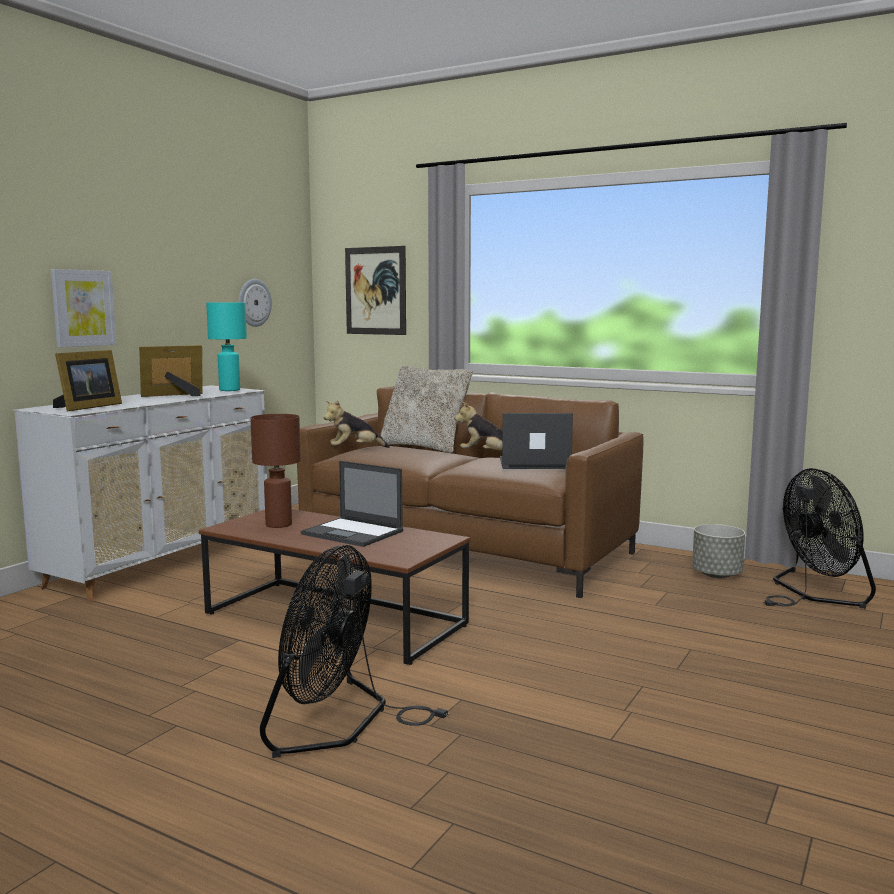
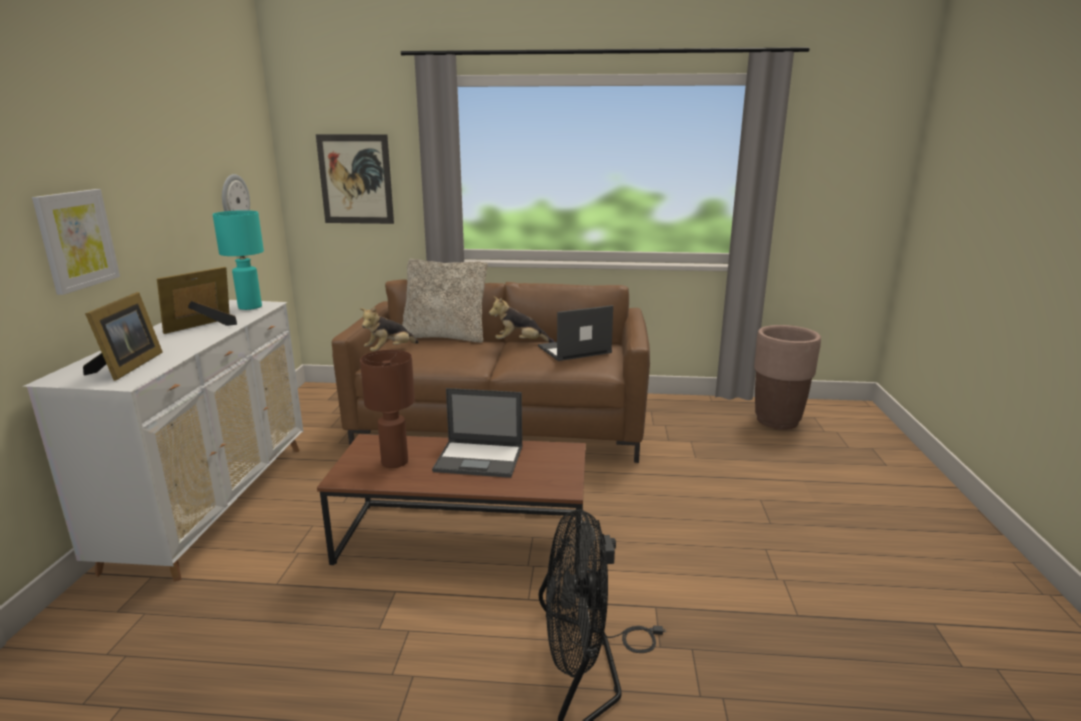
camera: 25 degrees left, 10 degrees up
grey planter [692,524,745,578] -> none
black fan [763,468,876,609] -> brown planter [754,325,821,429]

